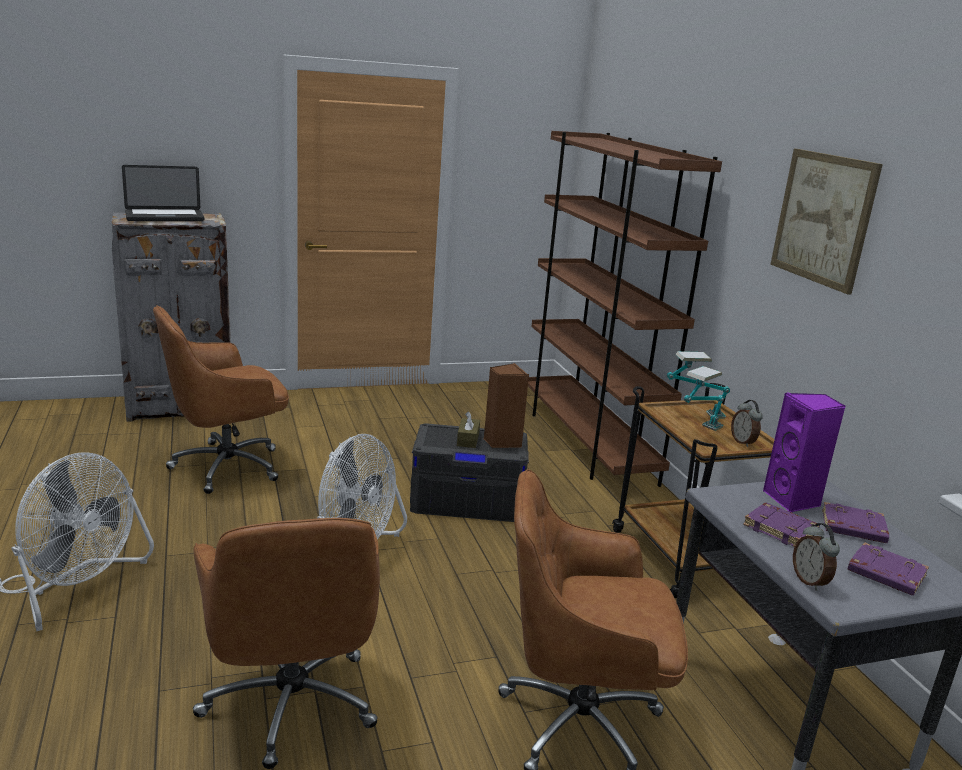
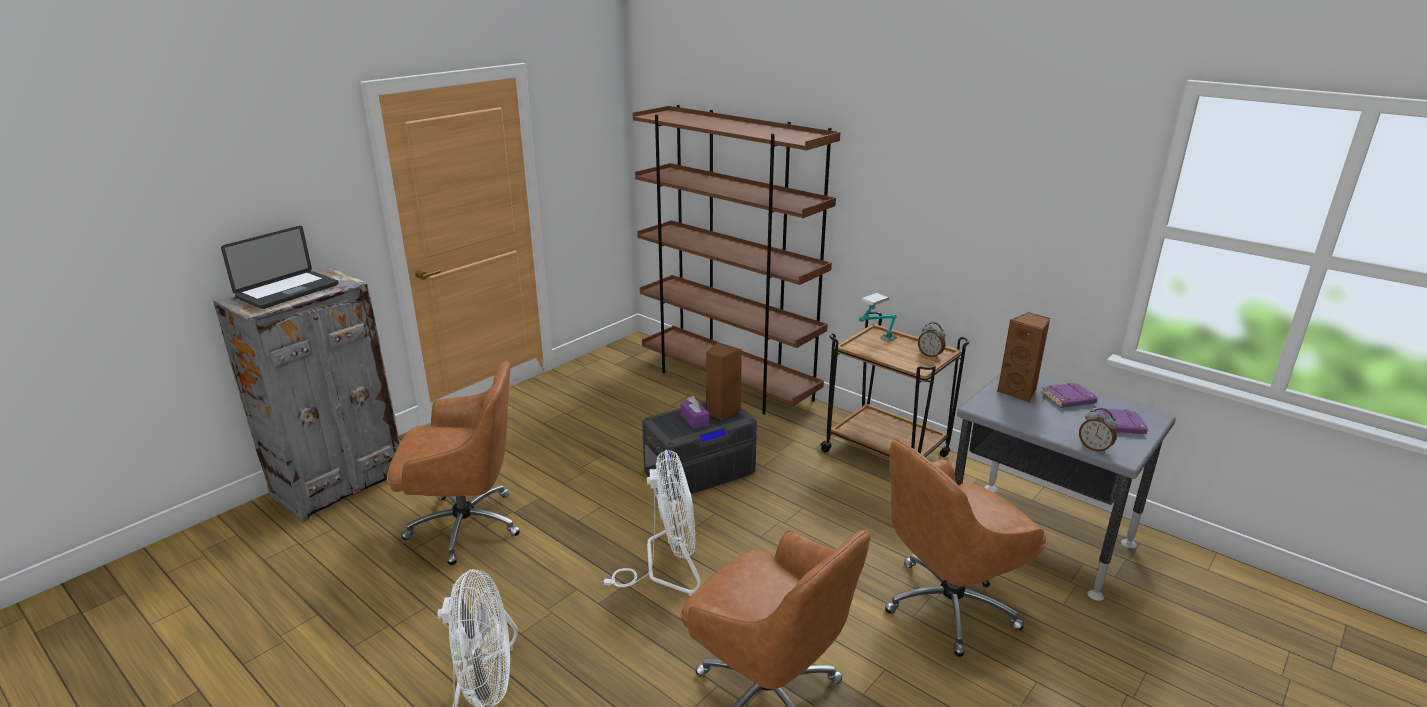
camera: 30 degrees left, 5 degrees up
brown office chair [153,305,289,494] -> brown office chair turned 120 degrees counterclockwise [387,361,520,565]
brown tissue box [457,411,480,448] -> purple tissue box [681,396,710,429]
table lamp [684,366,724,431] -> none
purple book [743,502,820,547] -> none
purple speaker [763,392,845,513] -> brown speaker [997,312,1050,402]
picture [770,149,883,294] -> none

